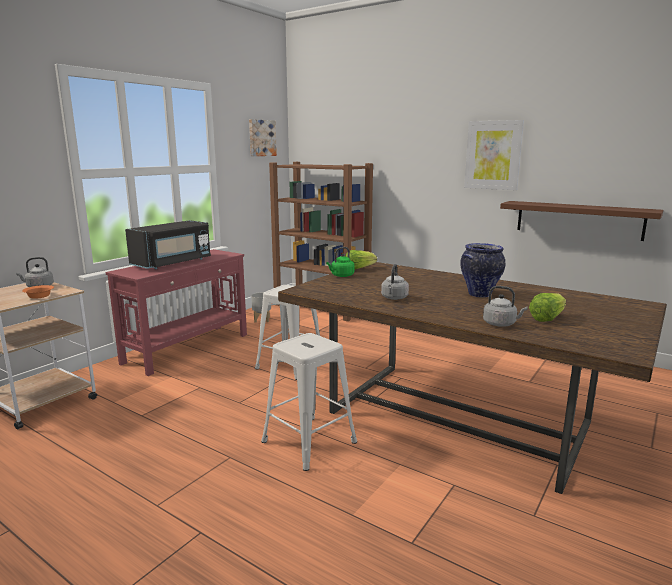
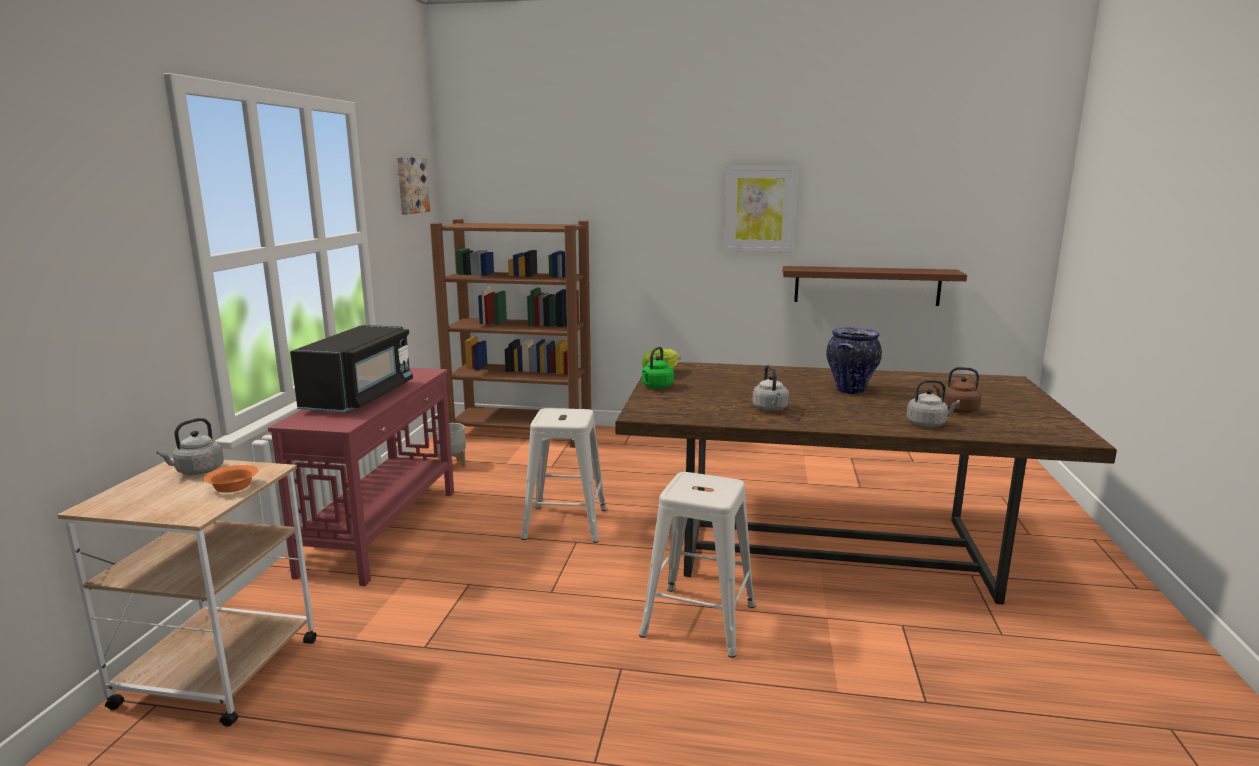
camera: 25 degrees left, 0 degrees up
lettuce [529,293,566,322] -> brown kettle [933,367,981,413]

